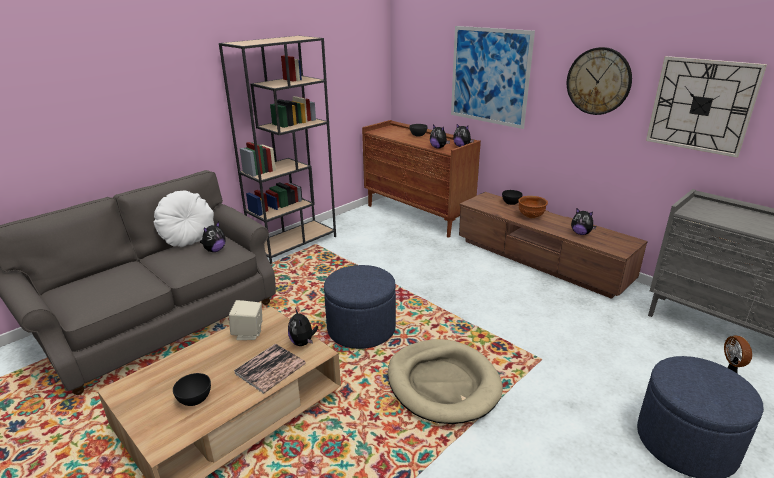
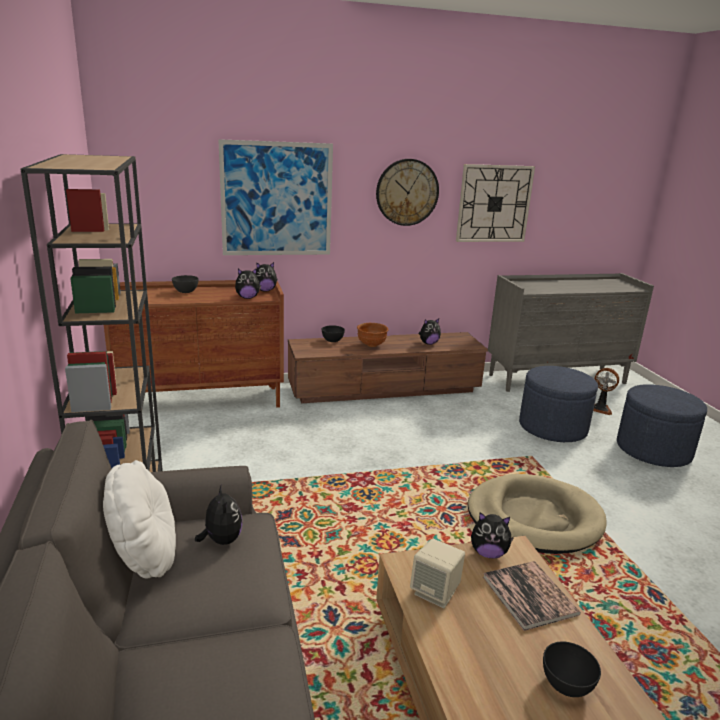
camera: 60 degrees left, 5 degrees down
blue ottoman [324,265,396,349] -> blue ottoman moved to [519,366,598,442]

